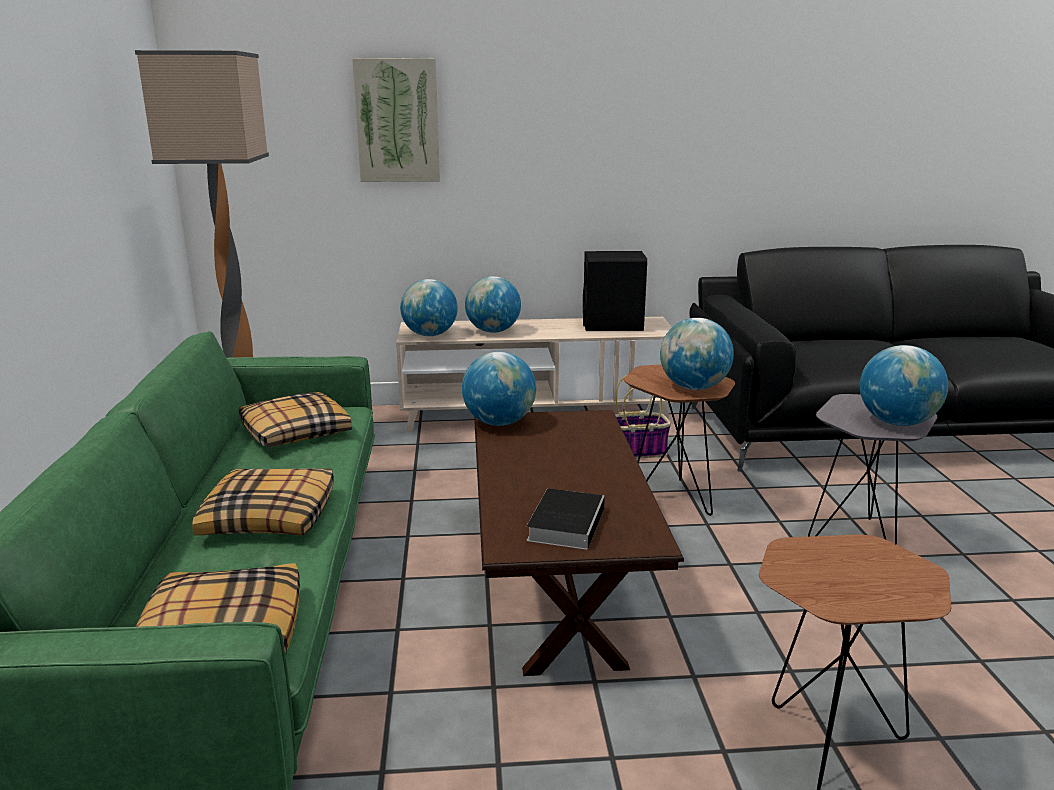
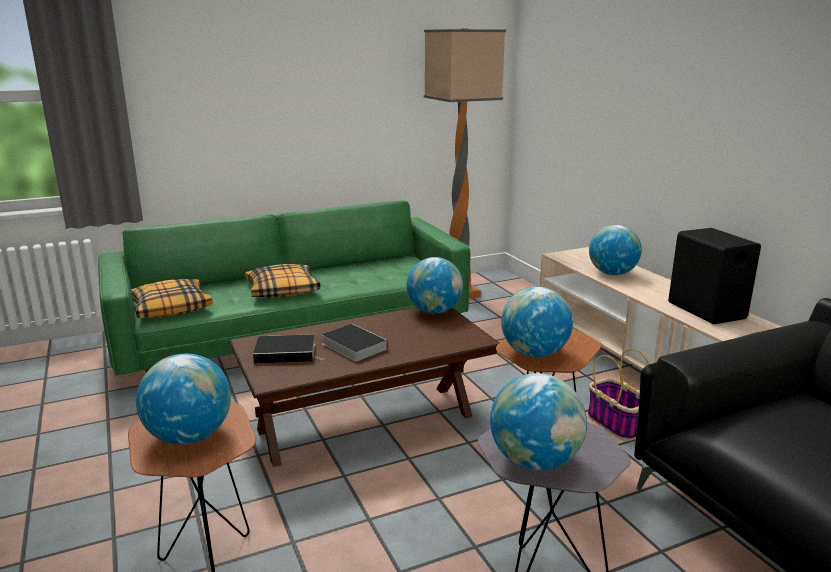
camera: 70 degrees right, 0 degrees up
pillow [239,392,352,447] -> none
picture [352,58,440,182] -> none
globe [400,279,458,336] -> globe moved to [136,354,231,445]
none -> book [322,324,388,362]

